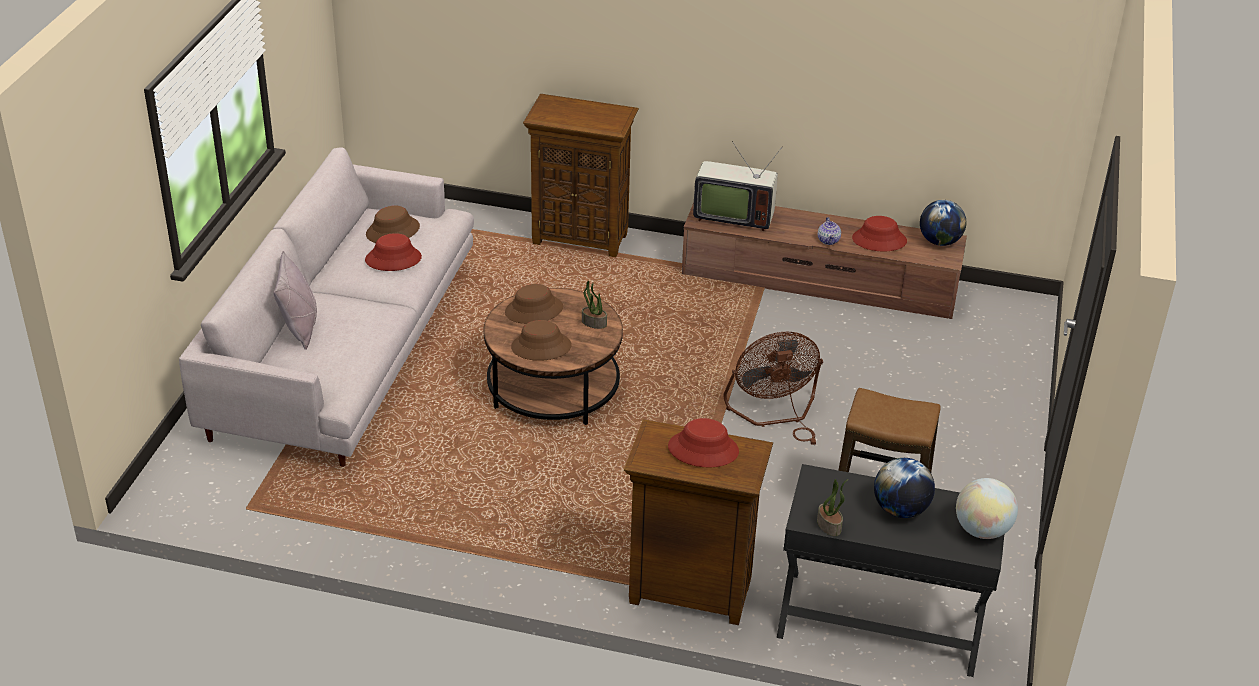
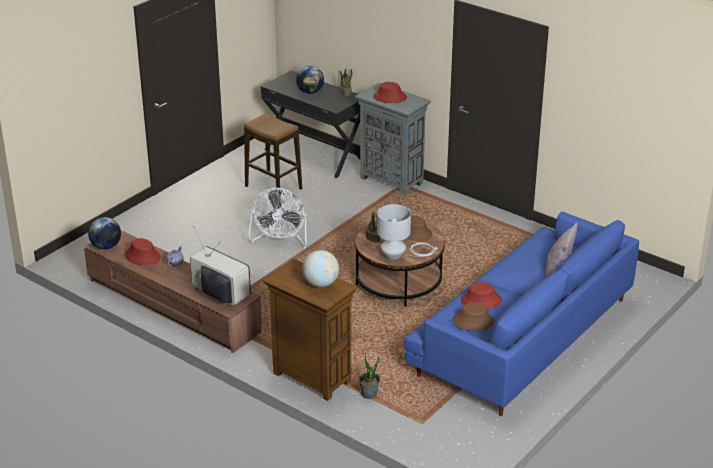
camera: 155 degrees left, 5 degrees down
white sofa [179,148,474,467] -> blue sofa [404,212,639,416]
brown hat [505,284,563,324] -> grey table lamp [377,204,438,260]
brown cabinet [624,419,773,625] -> grey cabinet [355,83,431,195]
brown fan [724,332,823,445] -> white fan [248,188,307,249]
globe [956,478,1018,539] -> globe moved to [302,250,339,287]
none -> potted plant [359,353,380,399]

